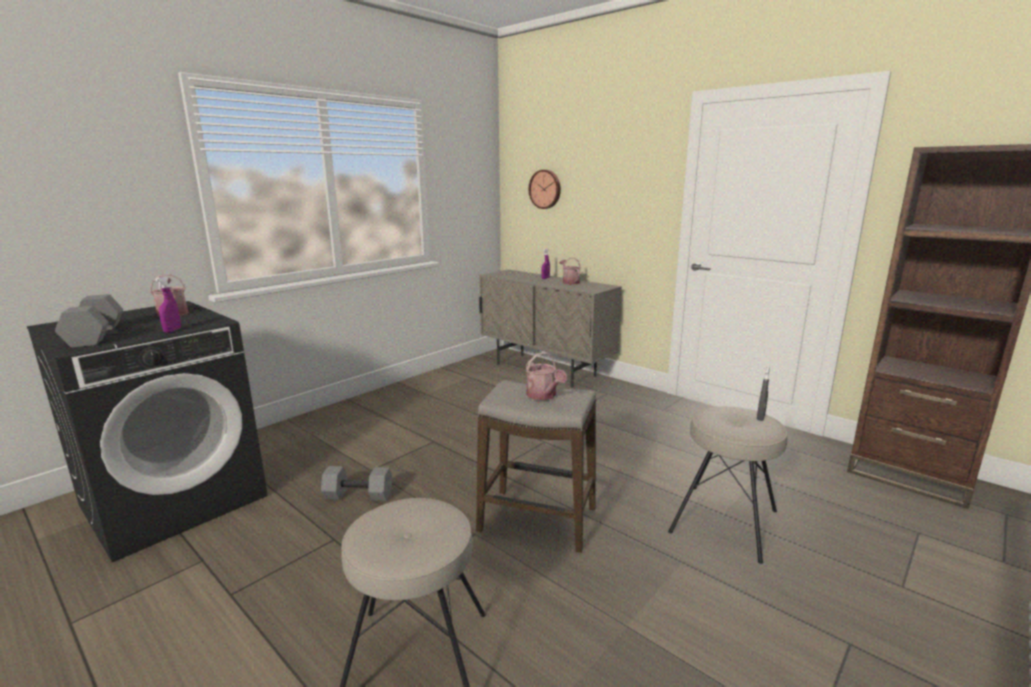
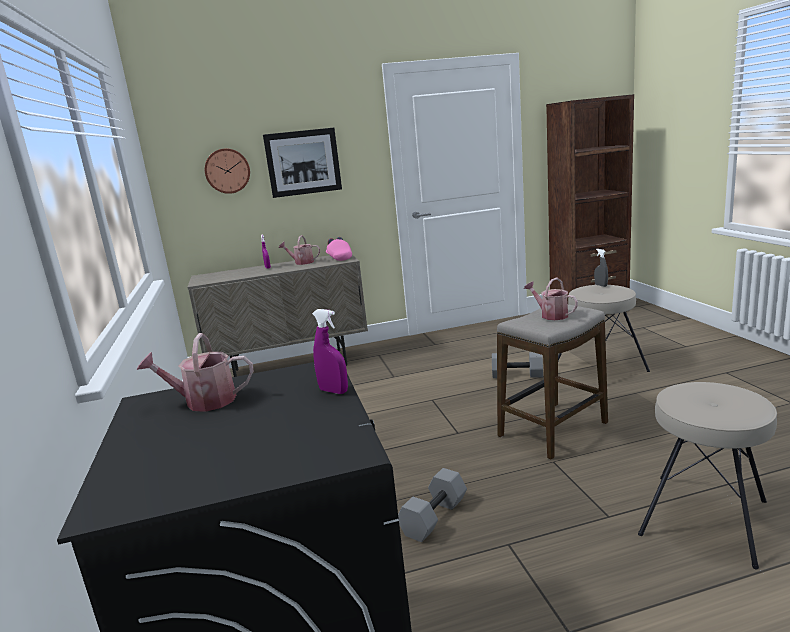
camera: 55 degrees left, 0 degrees up
grey dumbbell [55,294,123,348] -> grey dumbbell moved to [492,352,543,378]
watering can [526,352,567,400] -> watering can turned 135 degrees counterclockwise [524,278,578,320]
none -> picture [263,128,342,198]
none -> pink cap [326,237,352,261]

